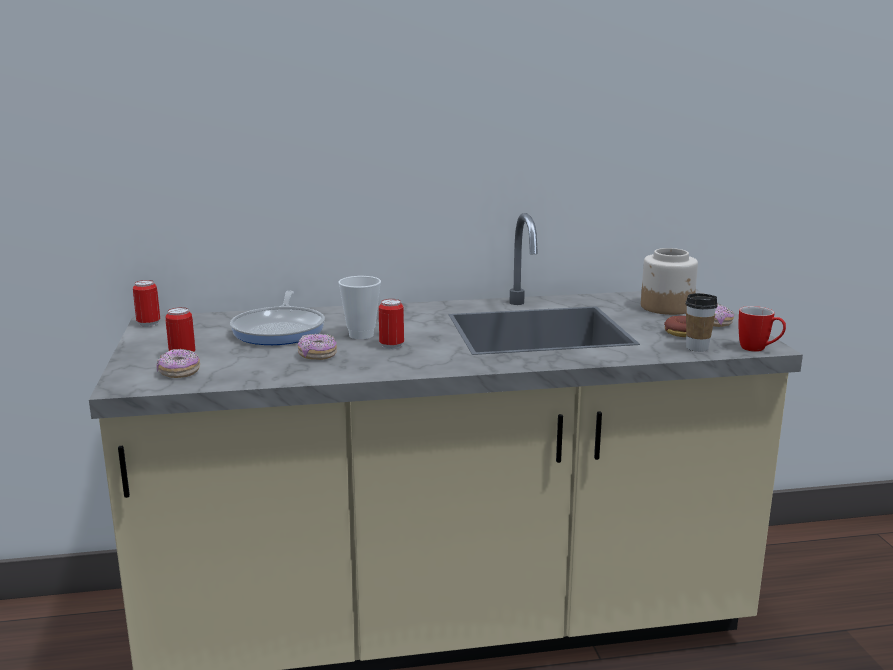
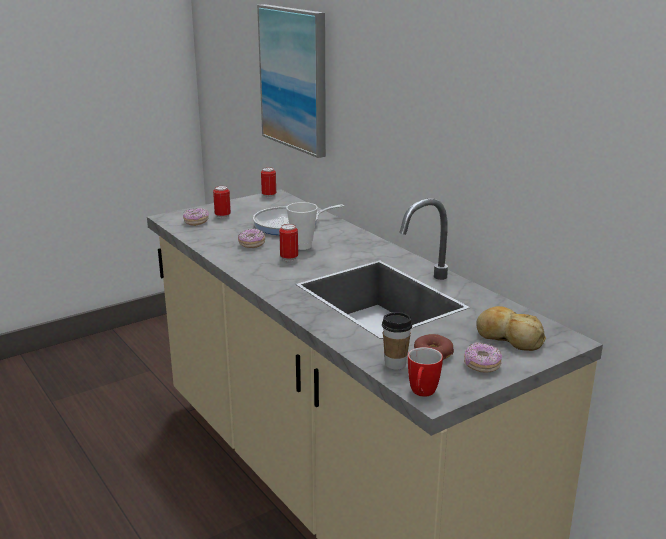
camera: 65 degrees right, 5 degrees up
jar [641,248,698,315] -> bread [476,306,546,351]
none -> picture [257,4,326,158]

